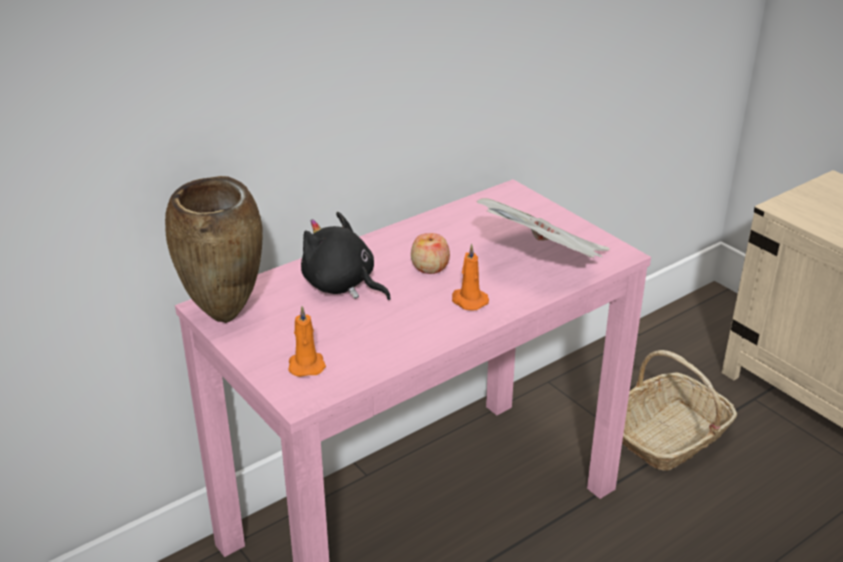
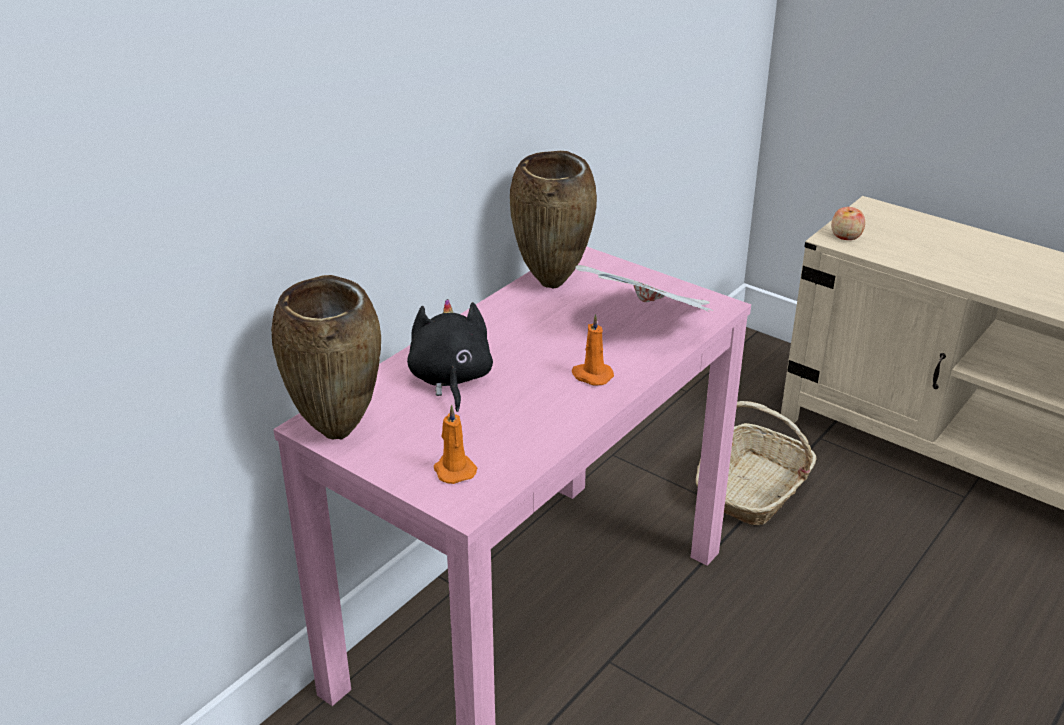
camera: 15 degrees left, 0 degrees up
black plush toy [301,212,391,300] -> black plush toy turned 60 degrees clockwise [407,299,493,412]
apple [411,233,450,274] -> apple moved to [831,207,865,240]
none -> brown vase [510,151,597,289]

